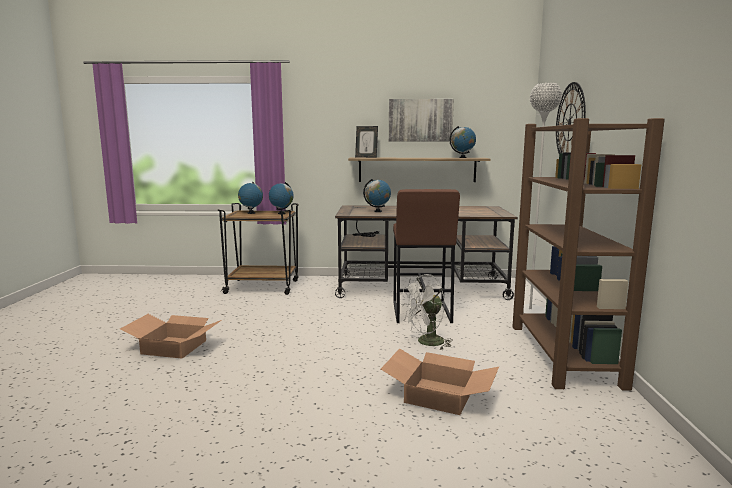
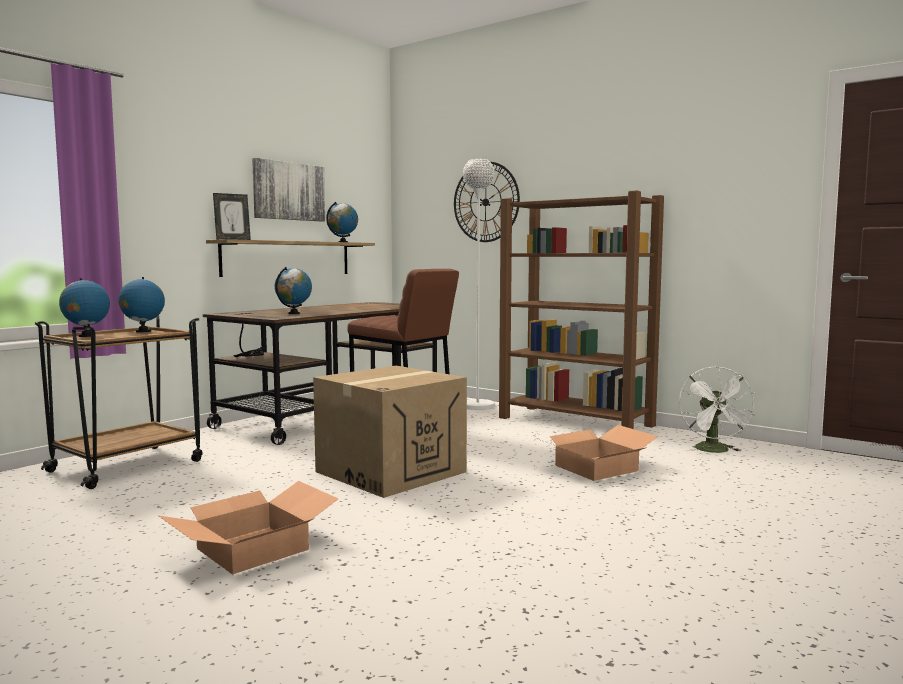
camera: 55 degrees left, 5 degrees down
white fan [400,274,453,350] -> white fan moved to [679,366,756,453]
none -> cardboard box [313,366,467,498]

